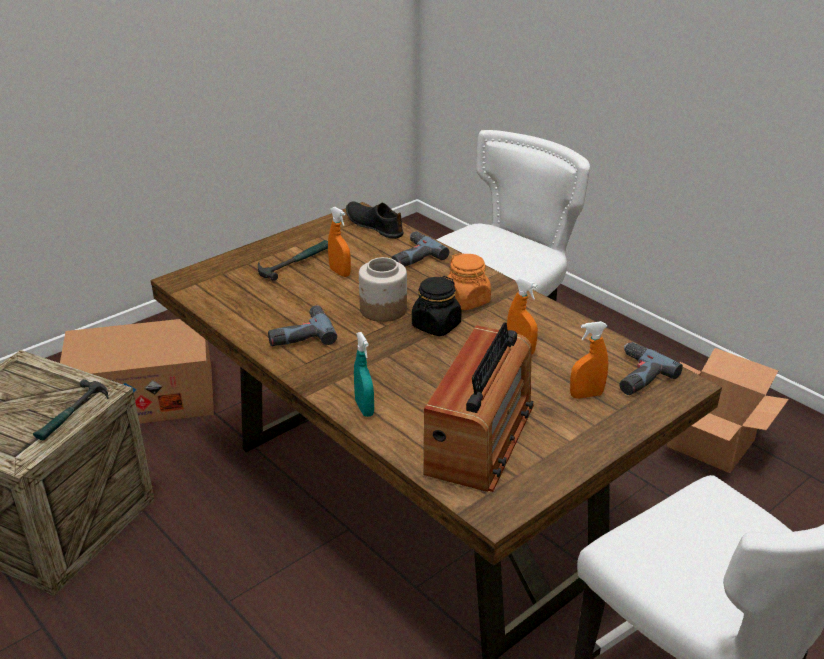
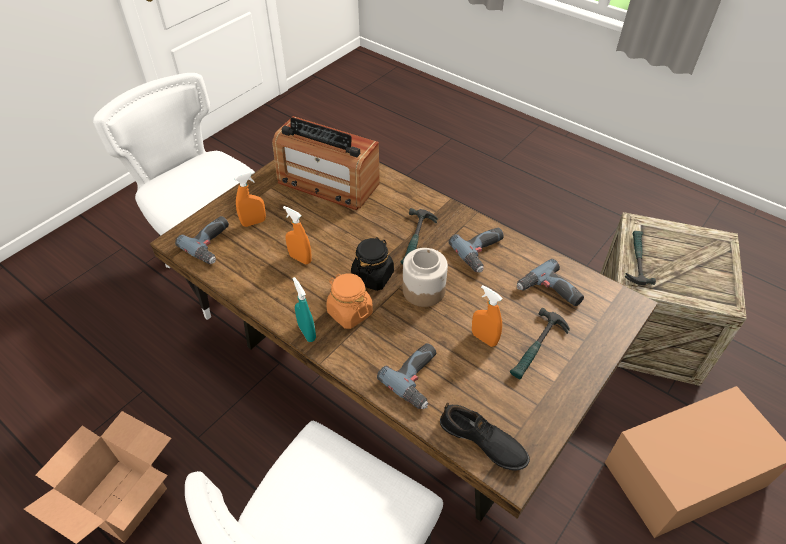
camera: 170 degrees right, 15 degrees up
turquoise spray bottle [354,332,374,417] -> turquoise spray bottle moved to [292,277,316,342]
radio [424,322,534,492] -> radio turned 75 degrees counterclockwise [272,116,380,210]
none -> hammer [401,208,438,264]
none -> power drill [517,259,584,306]

